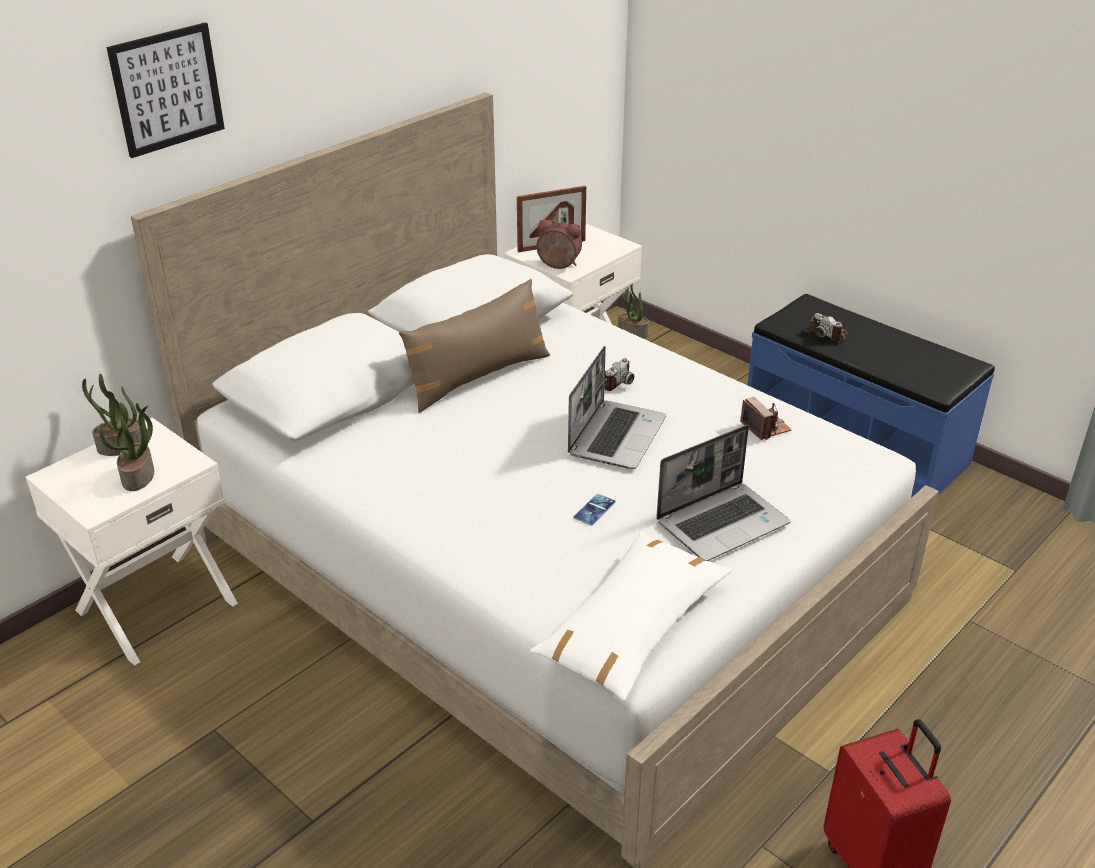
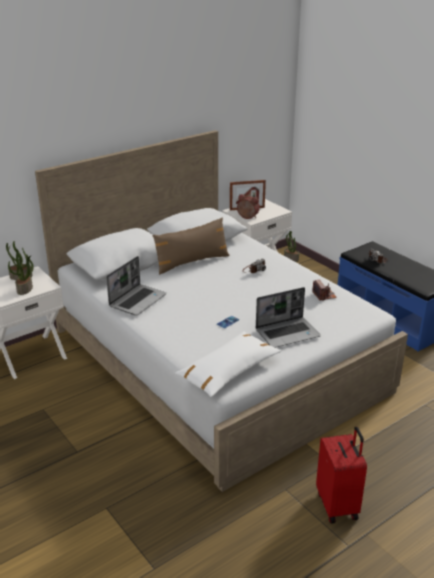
camera: 10 degrees right, 5 degrees down
picture [107,22,225,158] -> none
laptop [568,346,666,469] -> laptop moved to [106,256,167,315]

